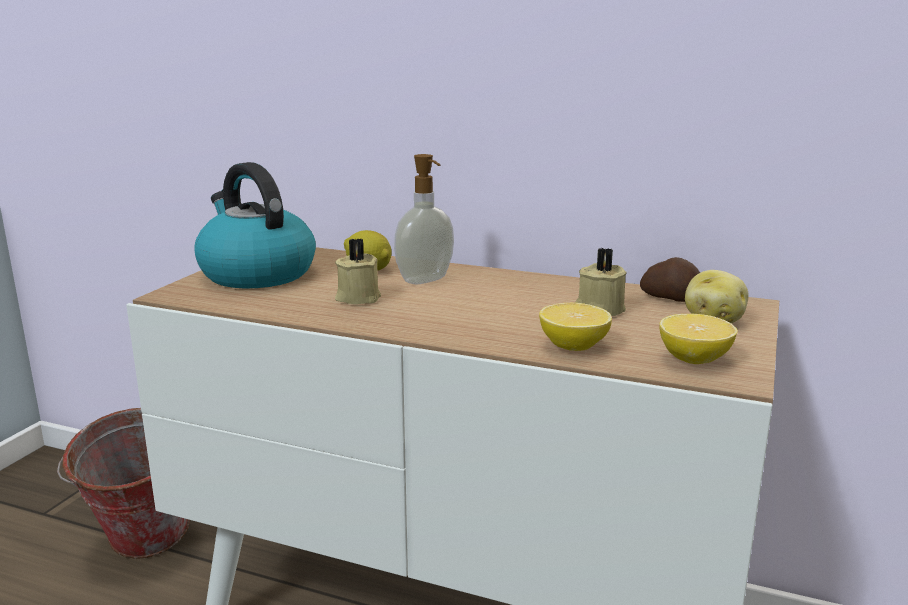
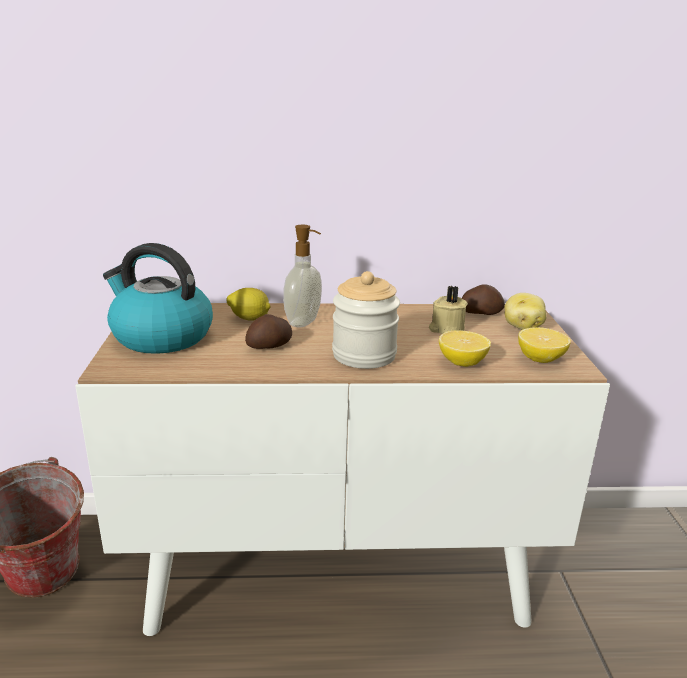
camera: 25 degrees left, 5 degrees up
beige candle [335,238,381,304] -> potato [245,314,292,349]
none -> jar [332,271,400,369]

